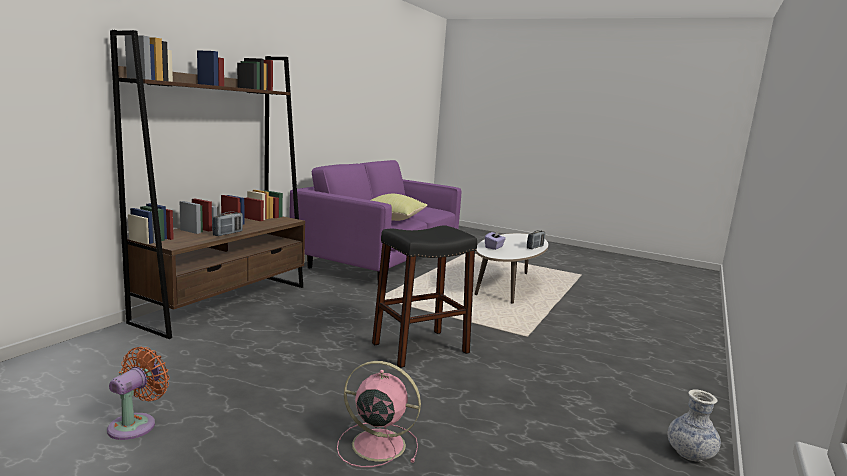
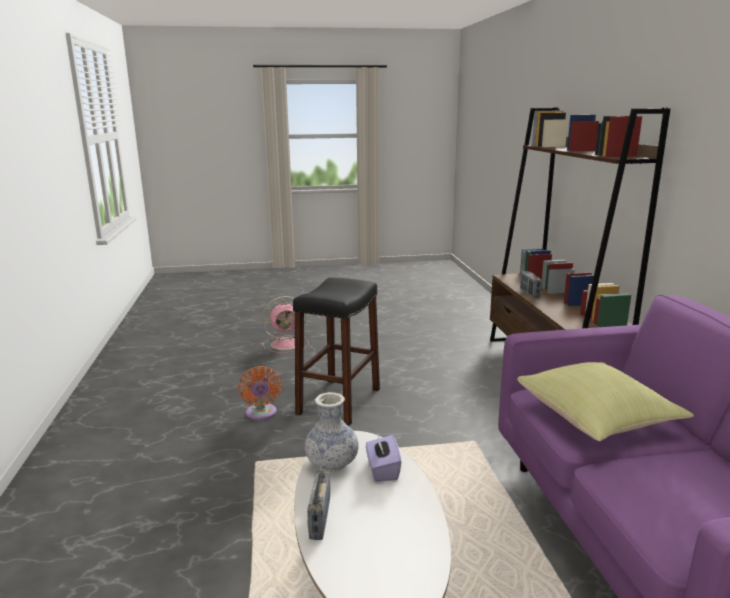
camera: 145 degrees right, 5 degrees up
orange fan [107,347,170,440] -> orange fan moved to [238,366,282,420]
vase [668,389,721,462] -> vase moved to [305,392,358,472]

